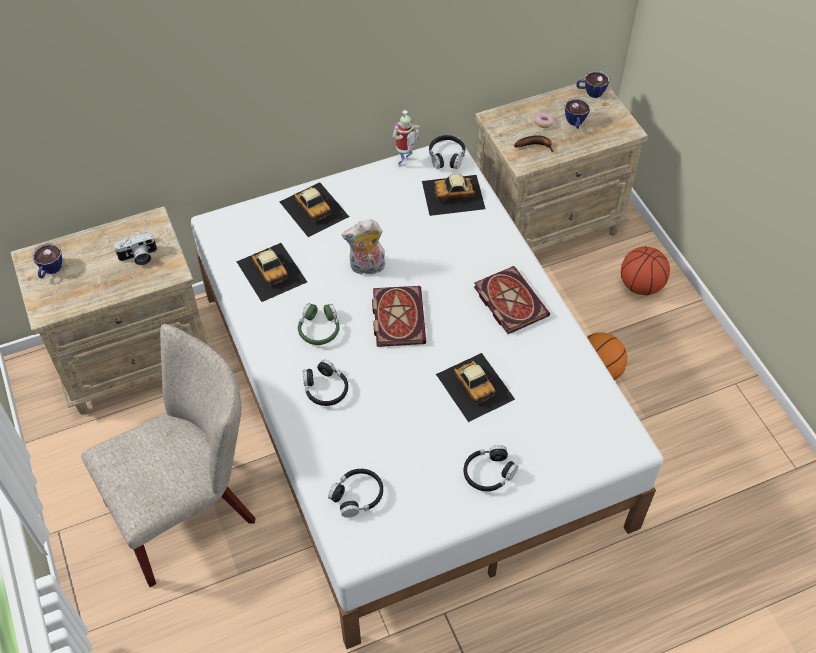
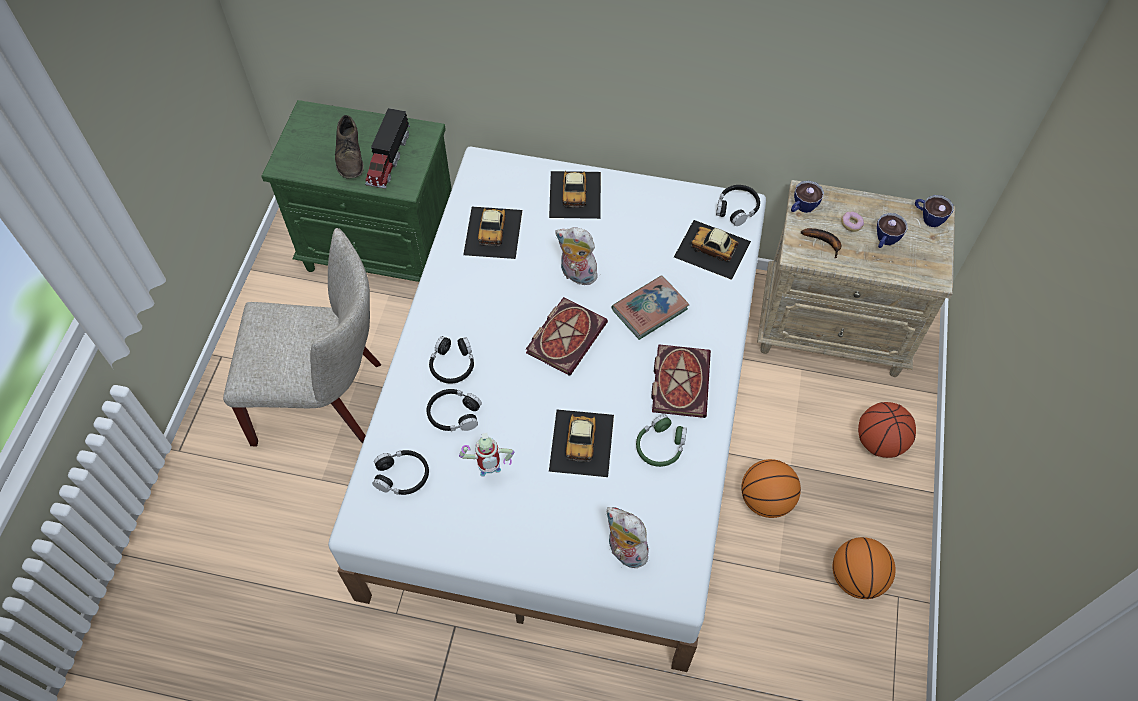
camera: 35 degrees right, 5 degrees up
beige nightstand [10,206,211,414] -> green nightstand [261,100,452,282]
cup [32,243,62,278] -> cup moved to [791,181,824,213]
camera [114,232,157,265] -> toy truck [365,108,410,189]
green headphones [298,303,339,345] -> green headphones moved to [636,414,687,467]
toy robot [392,110,420,167] -> toy robot moved to [459,433,515,477]
black headphones [464,445,518,491] -> black headphones moved to [427,389,482,431]
none -> brown shoe [335,115,364,179]
none -> plush toy [607,507,649,569]
none -> book [611,275,689,340]
none -> basketball [833,537,896,599]

